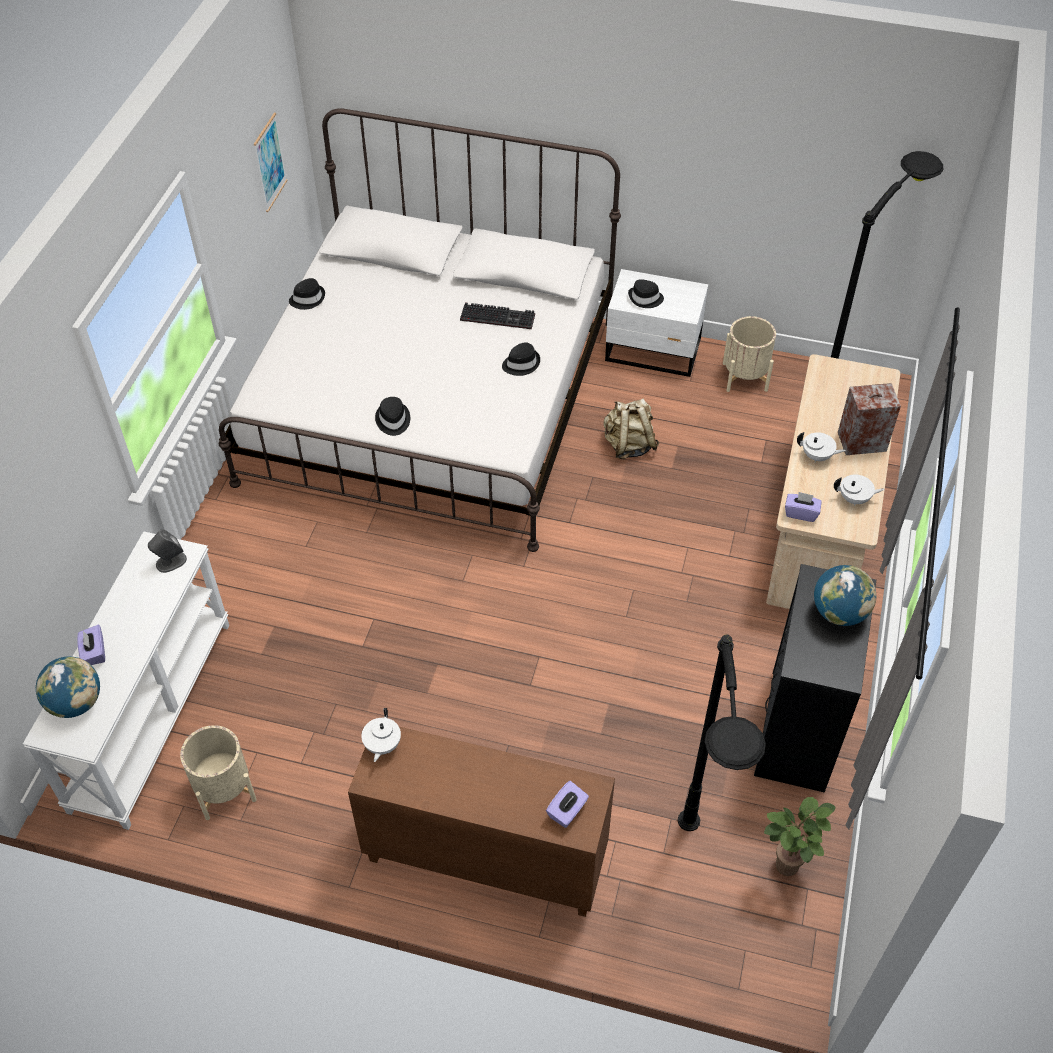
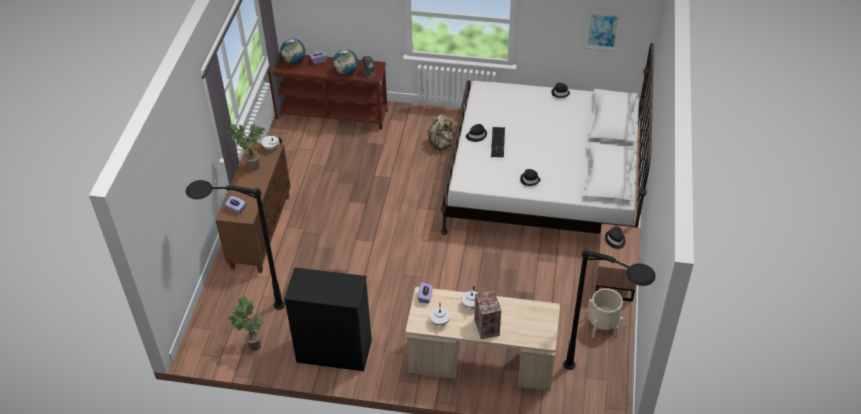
camera: 85 degrees right, 5 degrees down
white console table [23,531,229,830] -> brown console table [267,52,388,130]
beige planter [180,725,257,820] -> none
keyboard [460,302,535,329] -> keyboard moved to [491,127,505,157]
beige backpack [604,399,659,459] -> beige backpack moved to [427,115,455,151]
white nightstand [605,269,708,377] -> brown nightstand [596,223,641,302]
globe [814,565,876,626] -> globe moved to [333,49,358,75]
none -> potted plant [226,124,266,171]

